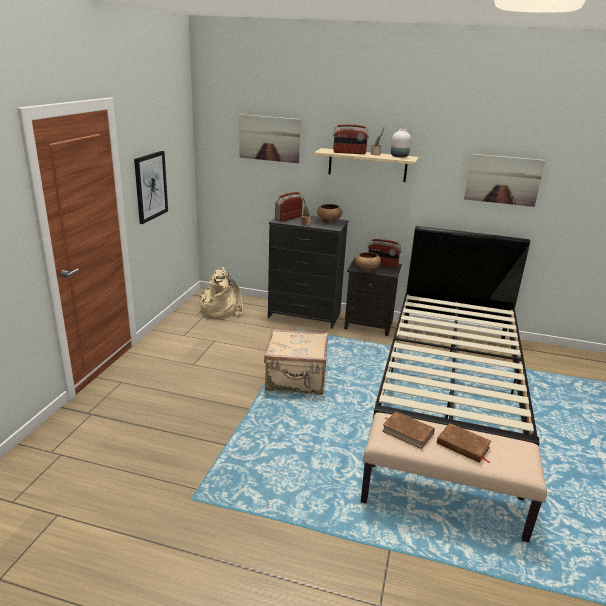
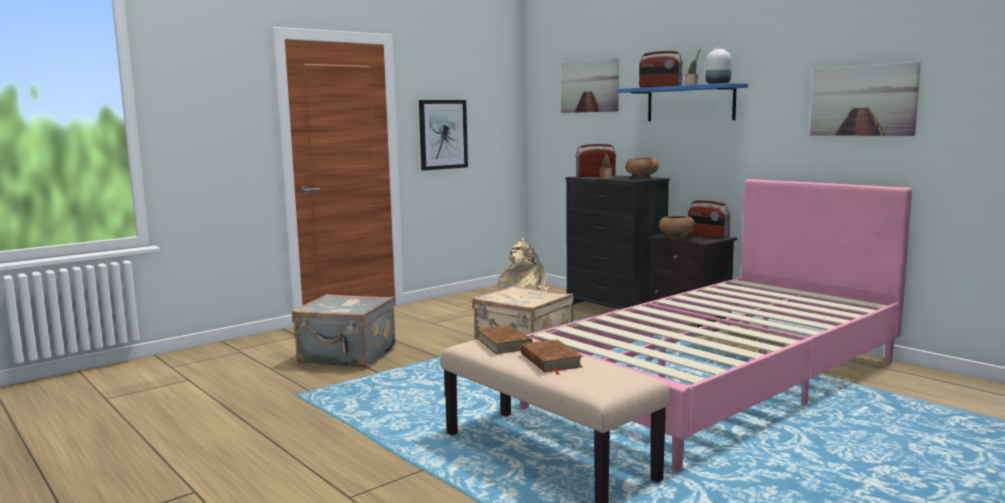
camera: 35 degrees right, 15 degrees down
beige shelf [314,148,418,182] -> blue shelf [617,83,748,121]
black bed [373,226,539,446] -> pink bed [520,179,912,472]
none -> grey suitcase [292,294,396,368]

